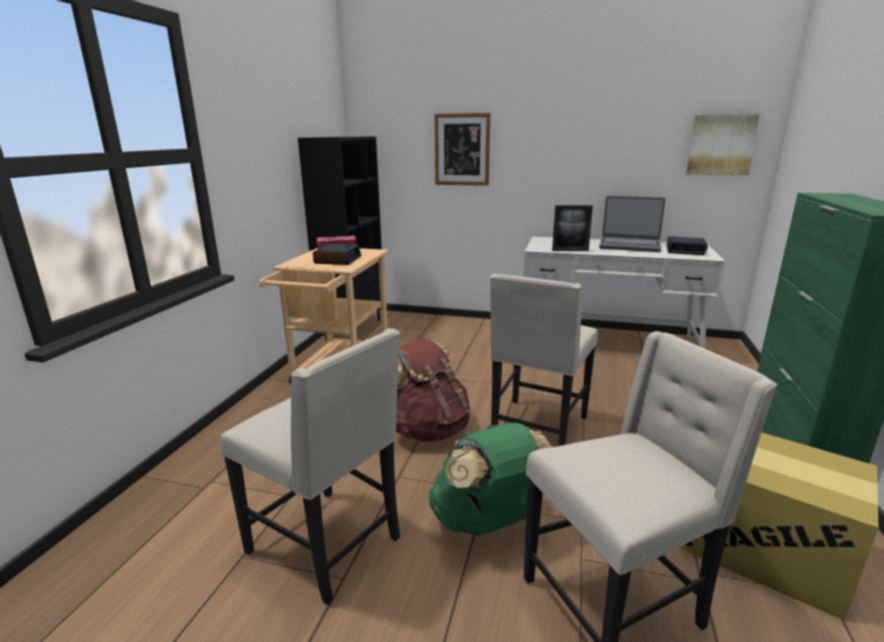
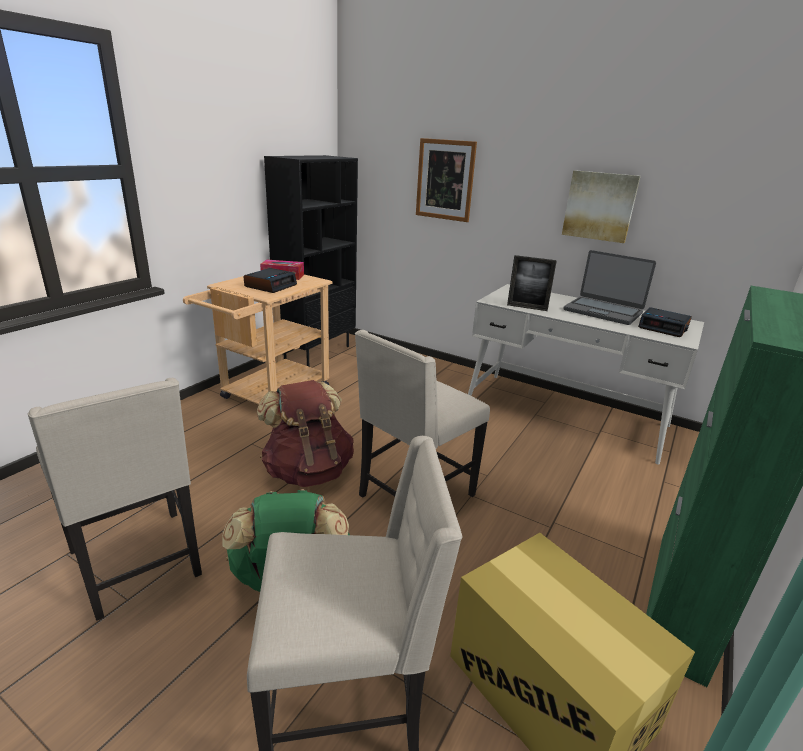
camera: 15 degrees right, 5 degrees up
picture [686,114,760,175] -> picture moved to [562,170,641,243]

